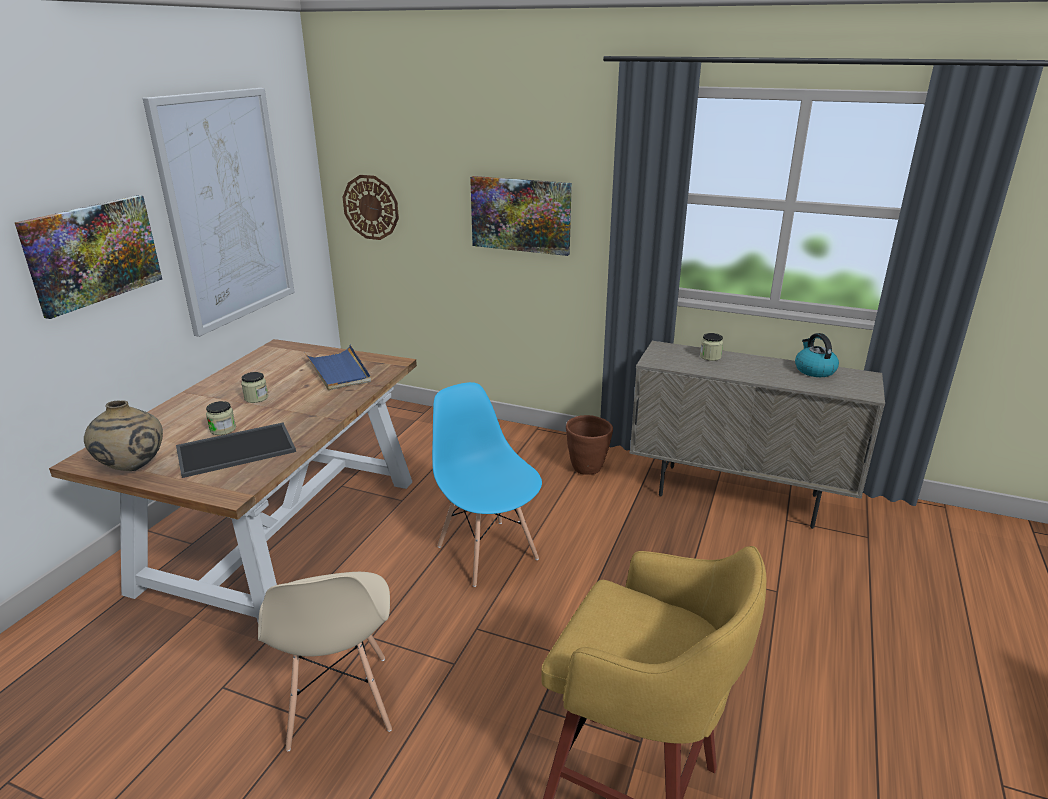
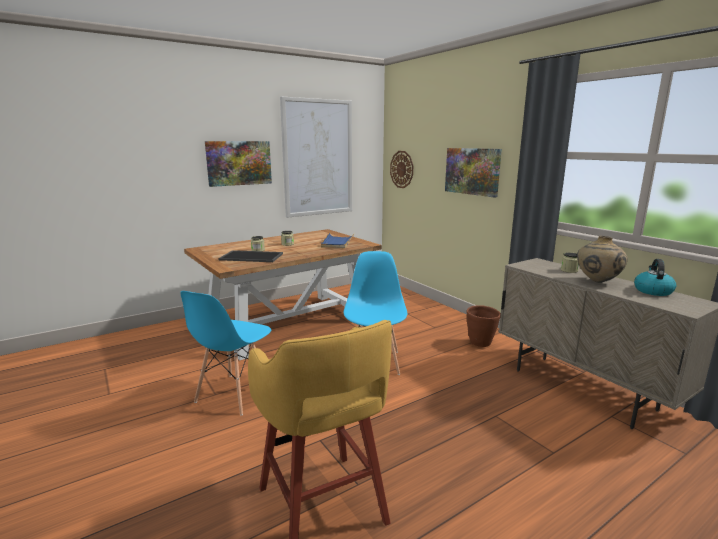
camera: 35 degrees right, 10 degrees down
beige vase [84,401,163,471] -> beige vase moved to [577,236,628,283]
beige chair [258,572,392,752] -> blue chair [180,291,271,415]

